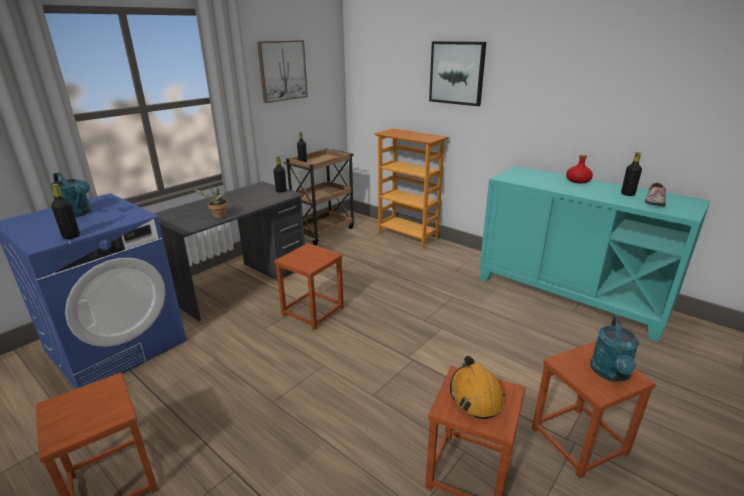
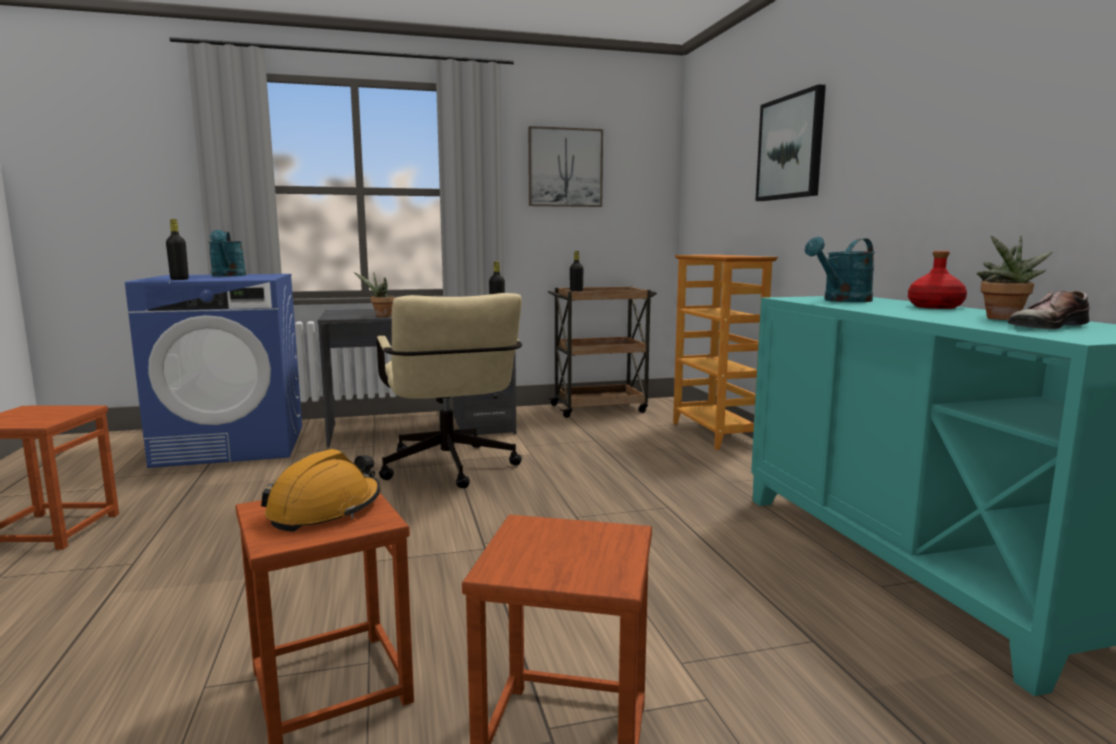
camera: 35 degrees right, 15 degrees down
brown stool [274,243,344,330] -> beige office chair [377,293,522,488]
turquoise watering can [591,316,639,382] -> turquoise watering can moved to [805,237,875,302]
black bottle [621,152,642,196] -> potted plant [977,236,1053,320]

